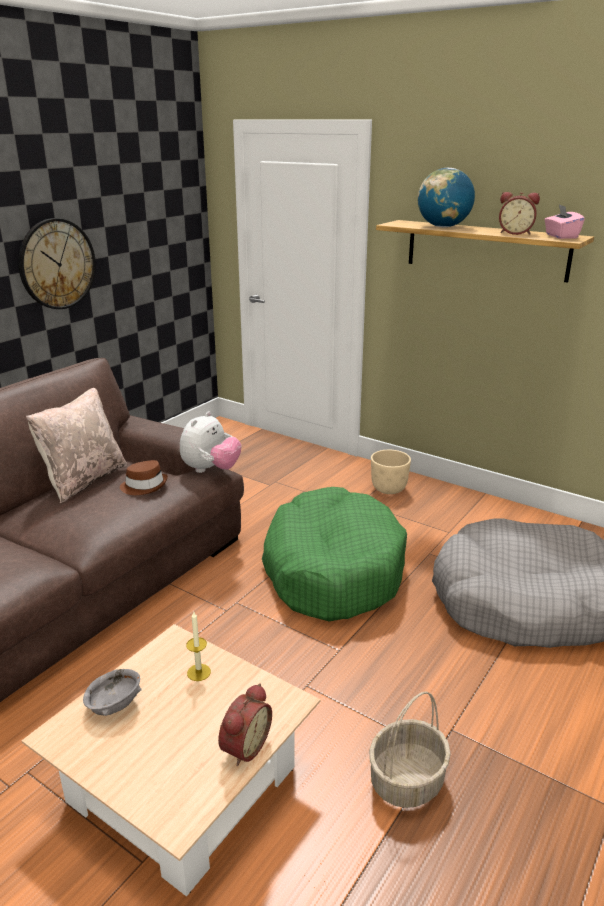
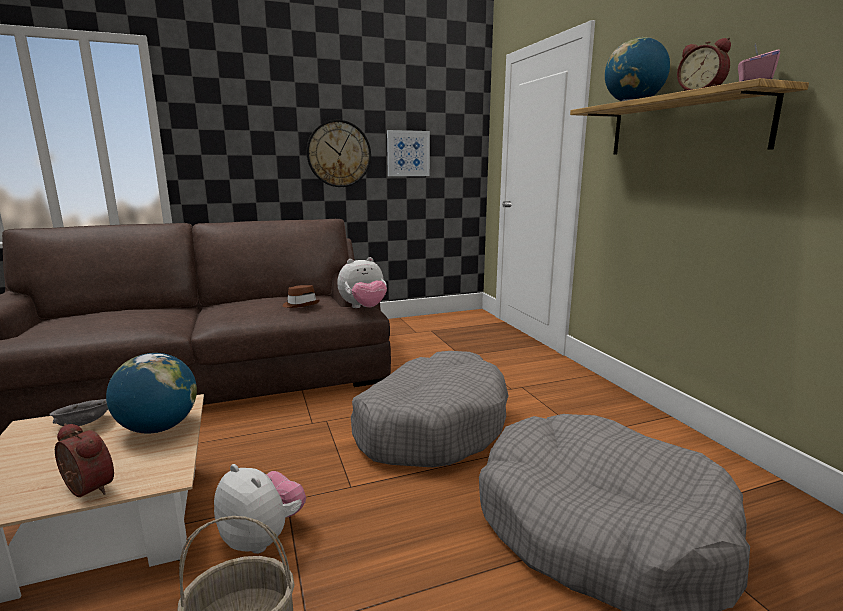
camera: 35 degrees right, 10 degrees down
beige pillow [26,388,127,504] -> none
candle [186,612,211,681] -> globe [106,353,197,434]
alarm clock [218,683,272,766] -> alarm clock turned 120 degrees counterclockwise [55,423,114,497]
green dog bed [262,487,407,621] -> grey dog bed [351,351,508,467]
beige planter [371,450,411,494] -> none
none -> plush toy [214,464,306,554]
none -> picture [387,130,430,176]

